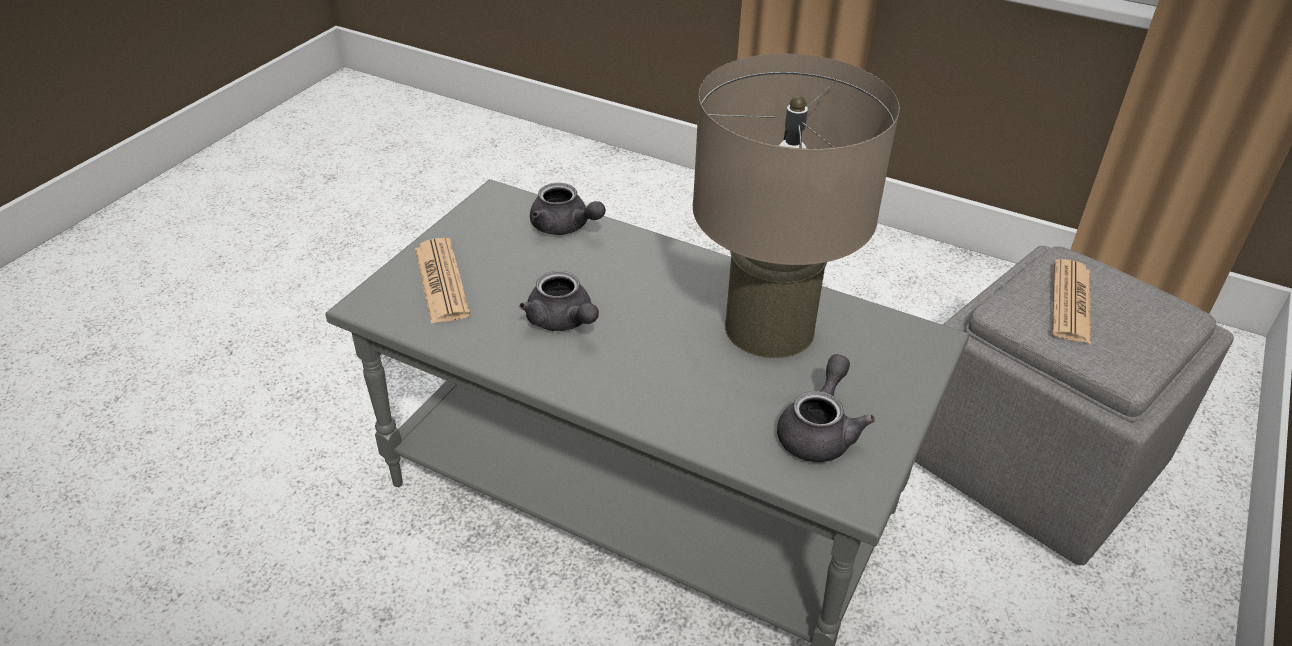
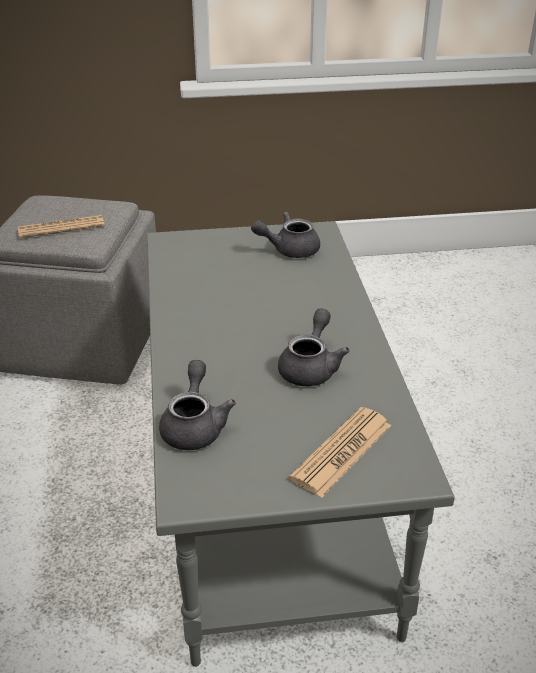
camera: 125 degrees left, 5 degrees down
beige table lamp [693,54,900,358] -> none

